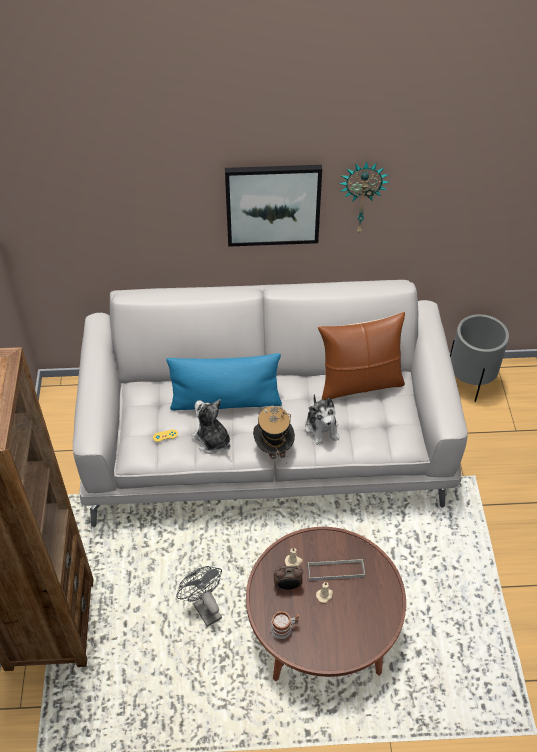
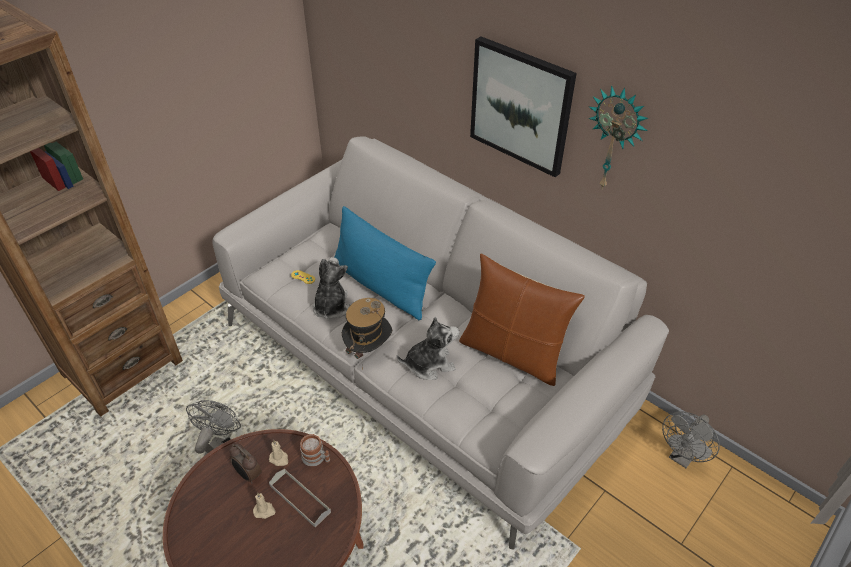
camera: 45 degrees right, 5 degrees down
mug [271,611,299,639] -> mug moved to [300,434,330,466]
plush toy [305,394,339,445] -> plush toy turned 135 degrees counterclockwise [397,317,459,380]
grey planter [450,314,509,402] -> grey fan [662,411,720,468]

